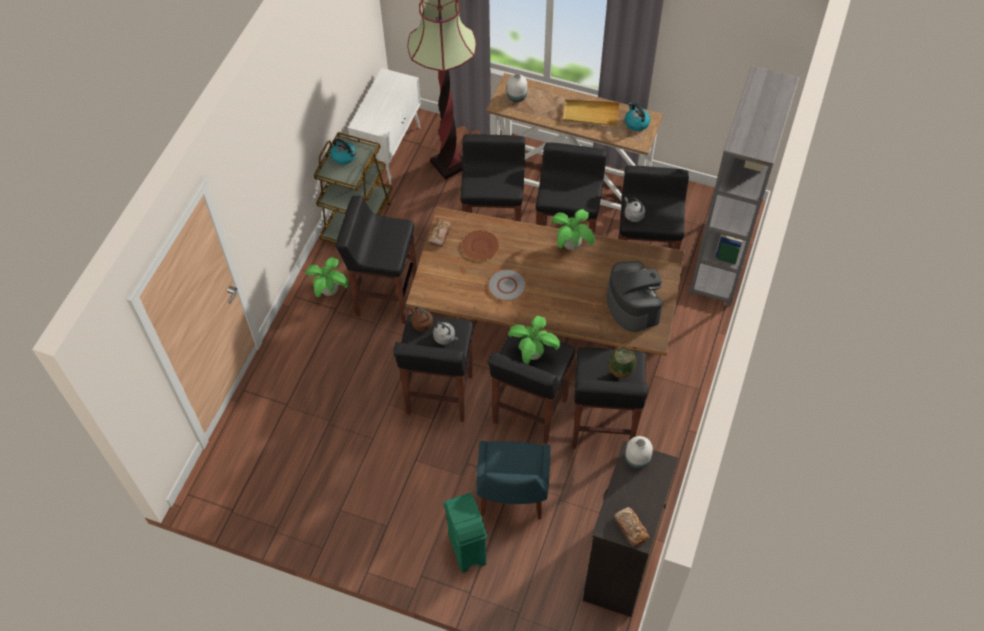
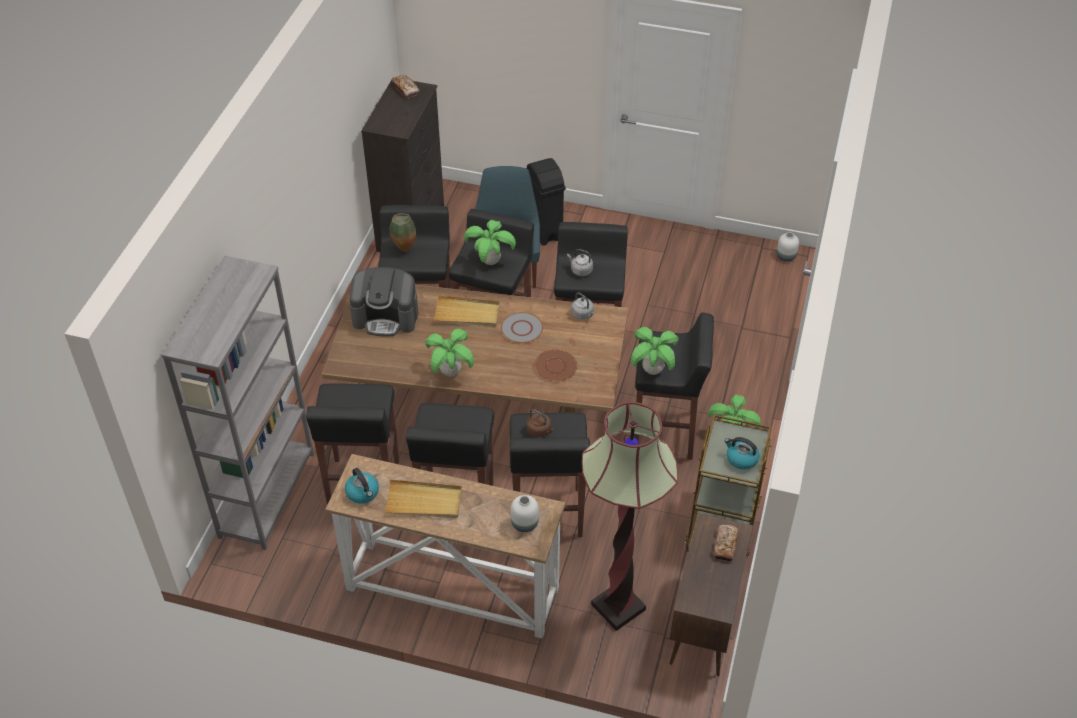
camera: 175 degrees right, 10 degrees down
white cabinet [348,68,421,185] -> brown cabinet [669,513,753,676]
brown kettle [409,307,433,332] -> brown kettle moved to [526,409,554,438]
bread [428,218,452,247] -> bread moved to [713,525,738,562]
green trash can [444,493,487,573] -> black trash can [526,158,566,246]
coffee machine [607,261,663,332] -> coffee machine turned 60 degrees counterclockwise [350,267,418,336]
grey kettle [625,197,645,222] -> grey kettle moved to [571,292,595,320]
white vase [625,436,653,469] -> white vase moved to [777,232,799,261]
none -> beige tray [433,295,500,327]
none -> potted plant [631,327,679,375]

